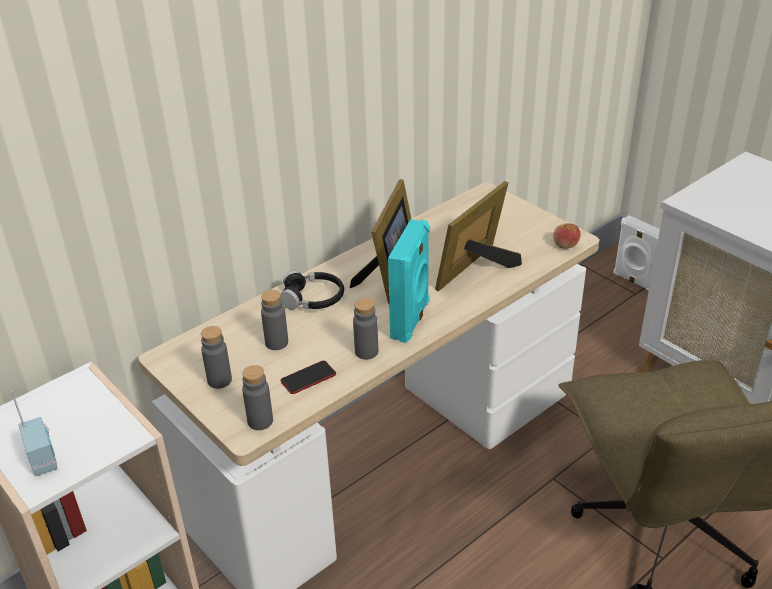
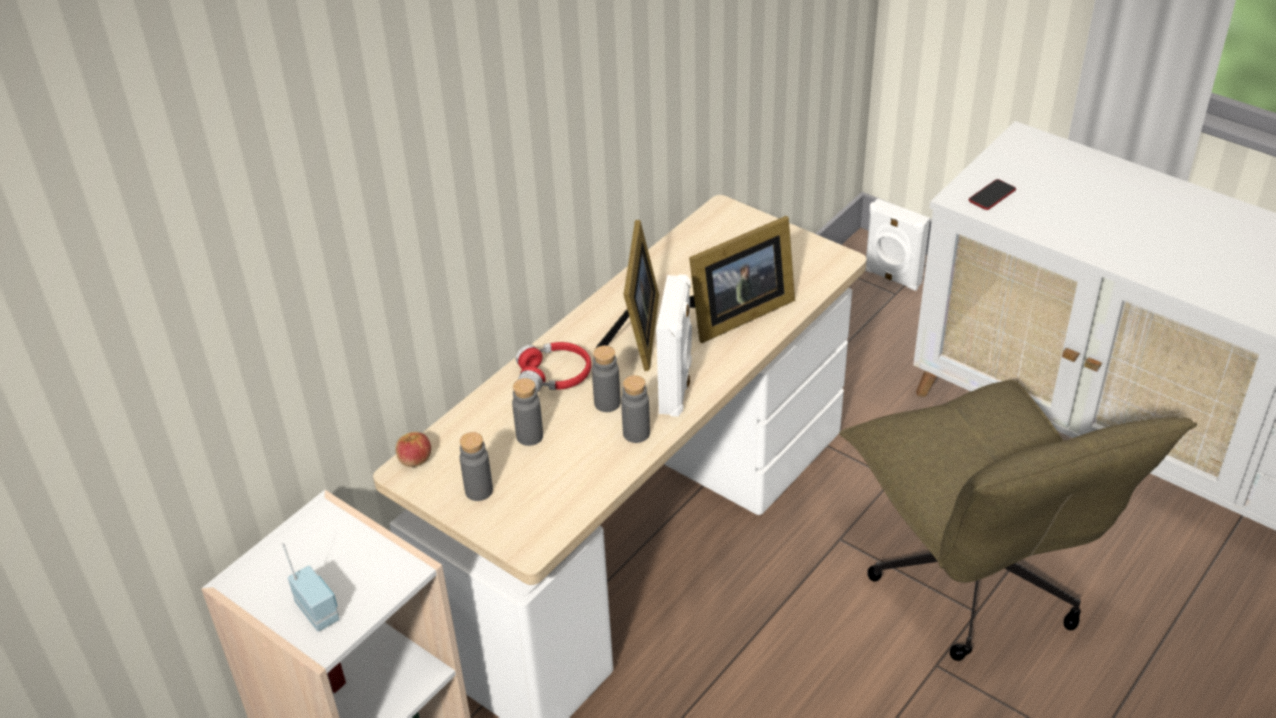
camera: 10 degrees left, 5 degrees up
grey bottle [242,365,273,430] -> grey bottle moved to [592,346,621,412]
black headphones [281,271,344,310] -> red headphones [516,342,591,392]
phone [281,361,336,394] -> phone moved to [969,179,1016,210]
turquoise speaker [388,219,430,343] -> white speaker [656,274,692,417]
picture frame [435,181,522,291] -> picture frame turned 150 degrees counterclockwise [689,216,795,343]
apple [553,223,580,249] -> apple moved to [395,432,431,467]

